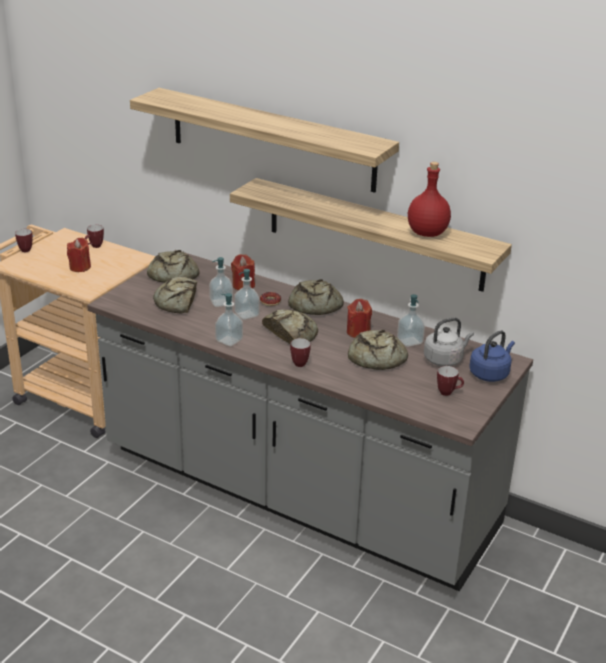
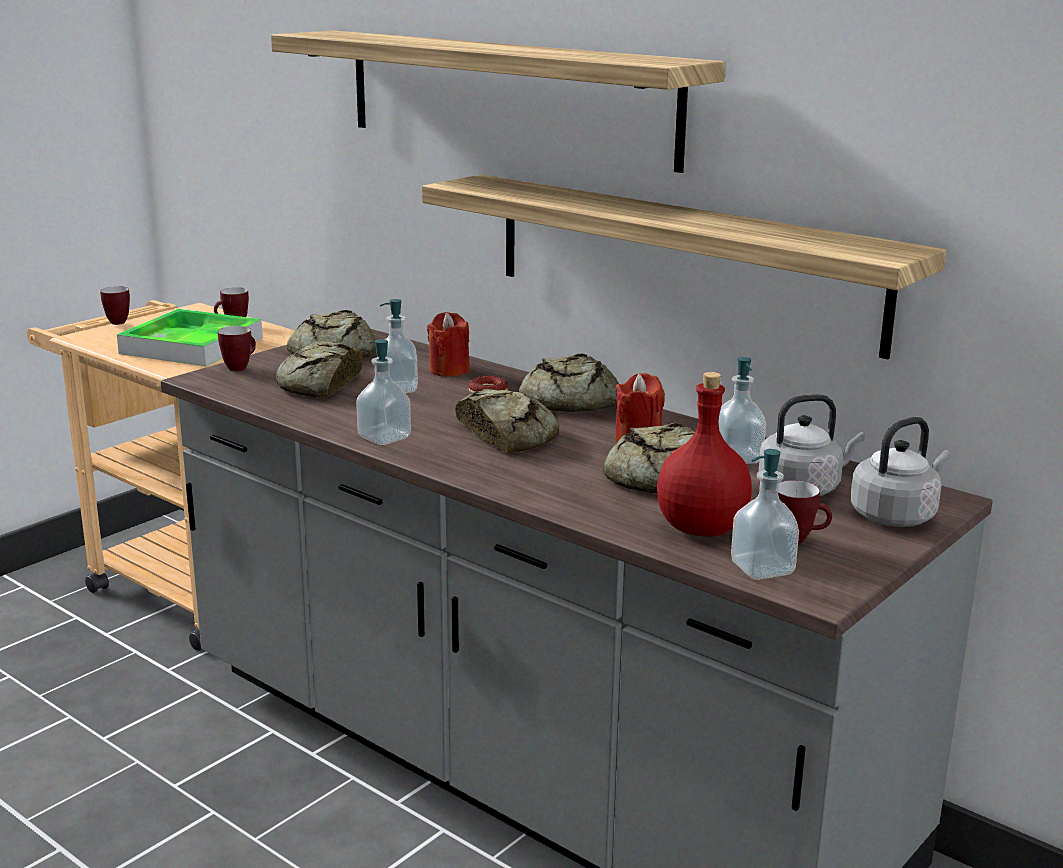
camera: 10 degrees right, 10 degrees down
red candle [67,238,91,272] -> tray [117,309,263,366]
soap dispenser [234,269,260,320] -> soap dispenser moved to [731,449,799,580]
mug [290,338,311,367] -> mug moved to [218,326,256,371]
red bottle [408,162,451,237] -> red bottle moved to [657,372,752,537]
blue kettle [469,330,515,382] -> grey kettle [850,417,951,527]

